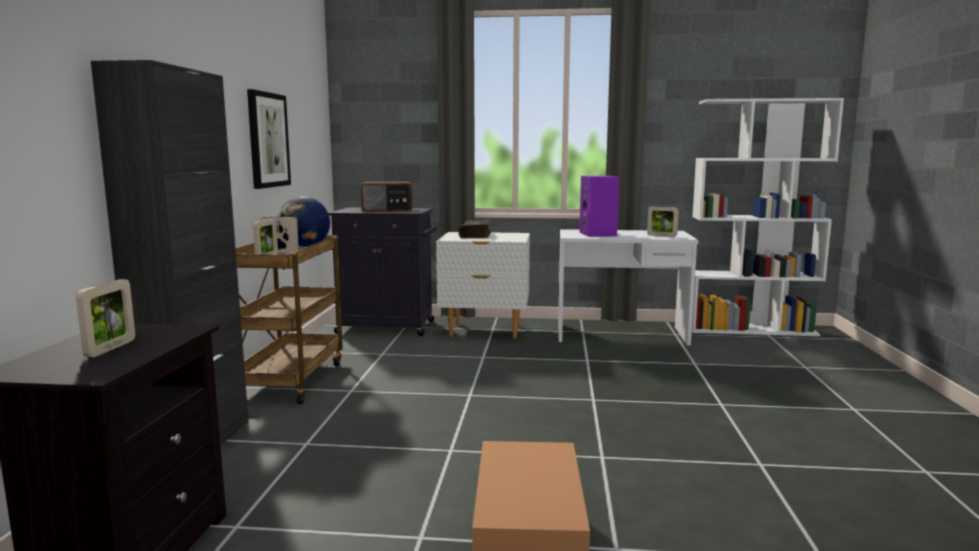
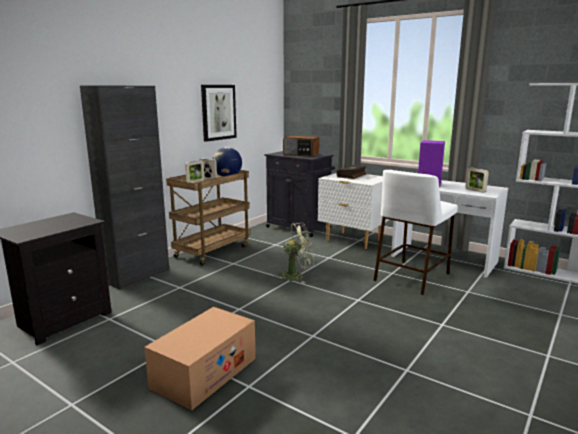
camera: 30 degrees right, 5 degrees up
picture frame [76,279,135,357] -> none
none -> green fan [277,222,314,284]
none -> white stool [374,170,458,295]

